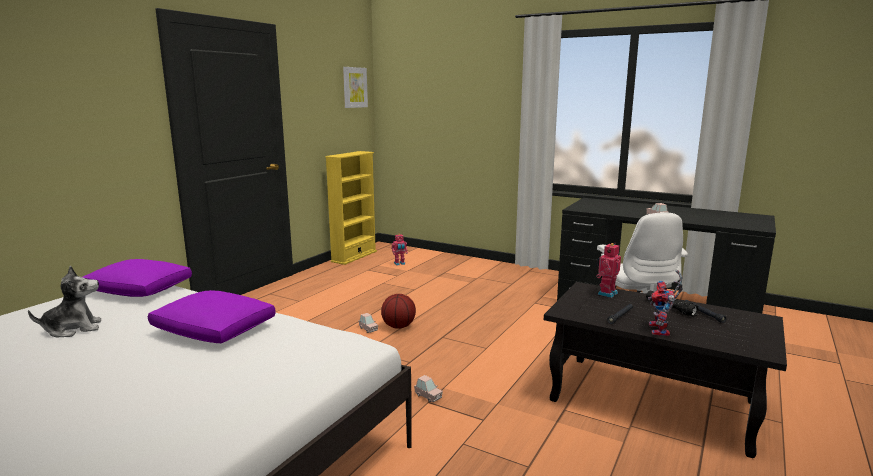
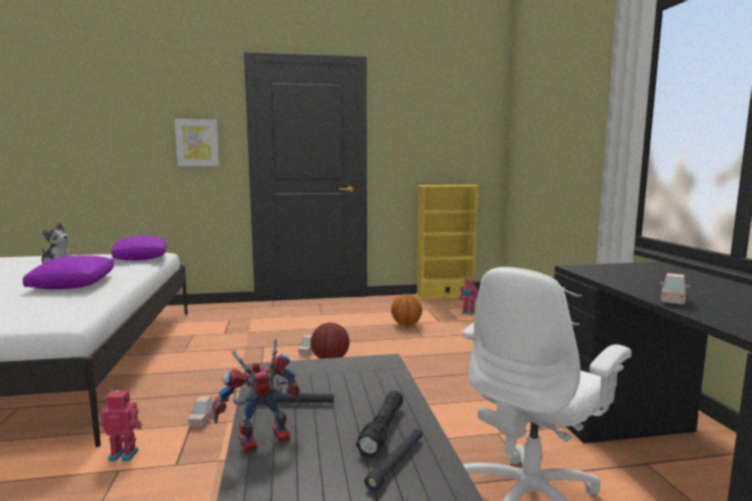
camera: 50 degrees right, 5 degrees down
picture [343,67,368,108] -> picture moved to [174,119,219,166]
toy robot [596,243,621,298] -> toy robot moved to [100,390,142,461]
none -> basketball [391,294,422,326]

